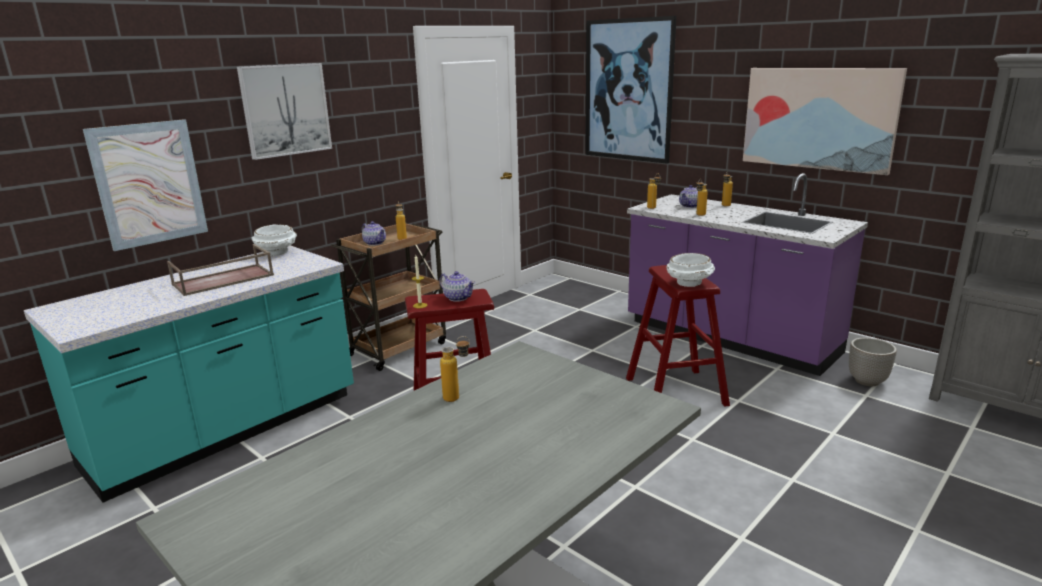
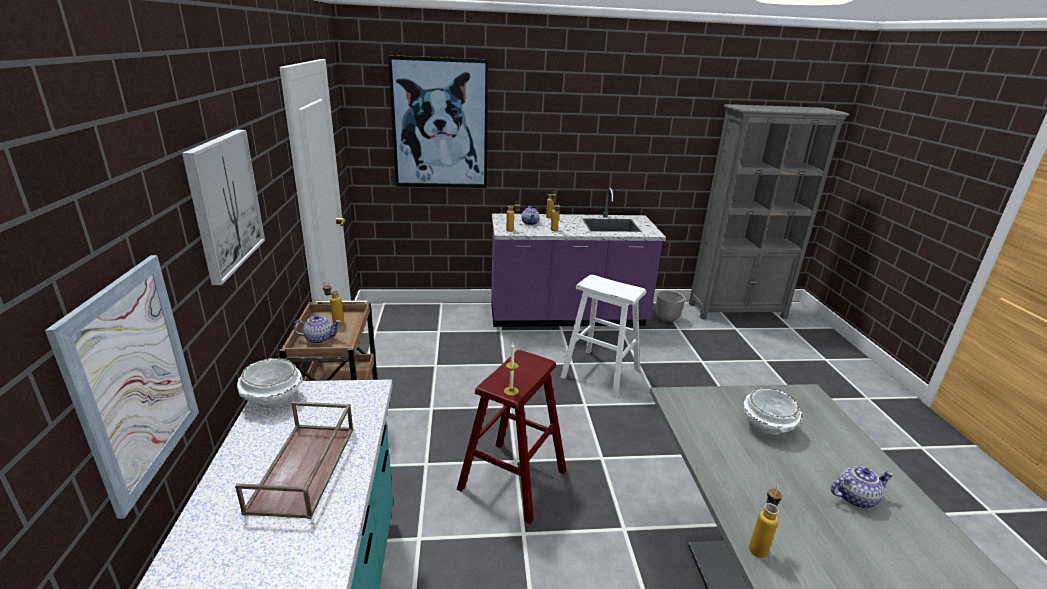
camera: 50 degrees left, 5 degrees up
teapot [439,271,475,302] -> teapot moved to [831,466,893,508]
bottle [440,336,470,402] -> bottle moved to [749,485,782,558]
red stool [626,265,730,407] -> white stool [561,275,646,398]
white bowl [667,253,715,287] -> white bowl moved to [744,388,803,435]
picture [743,68,907,175] -> none

